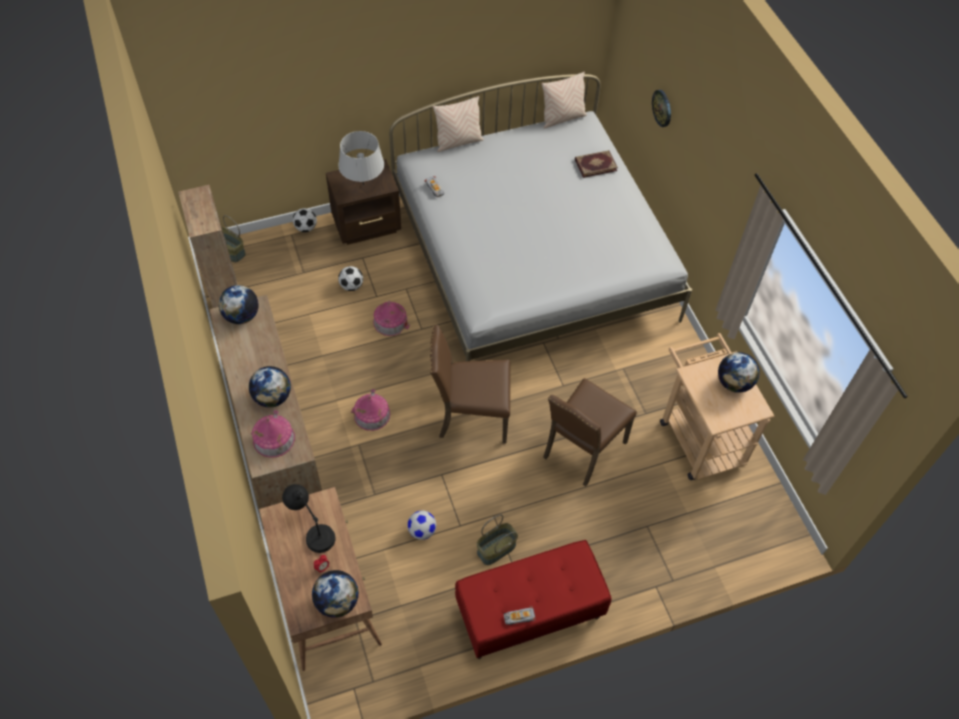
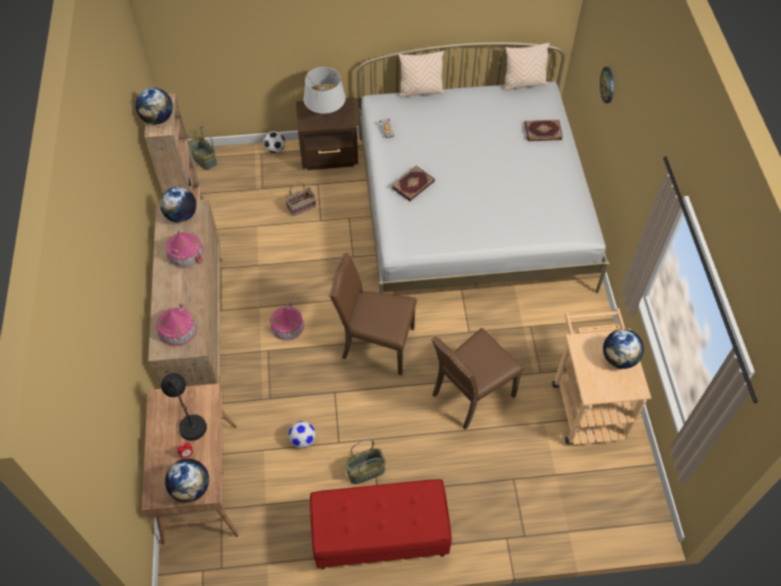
camera: 15 degrees right, 0 degrees up
globe [249,366,291,407] -> globe moved to [135,88,173,125]
football [338,266,363,291] -> basket [285,182,316,216]
toy house [373,301,410,336] -> toy house moved to [166,230,204,268]
toy car [504,605,536,625] -> none
none -> book [392,166,435,201]

